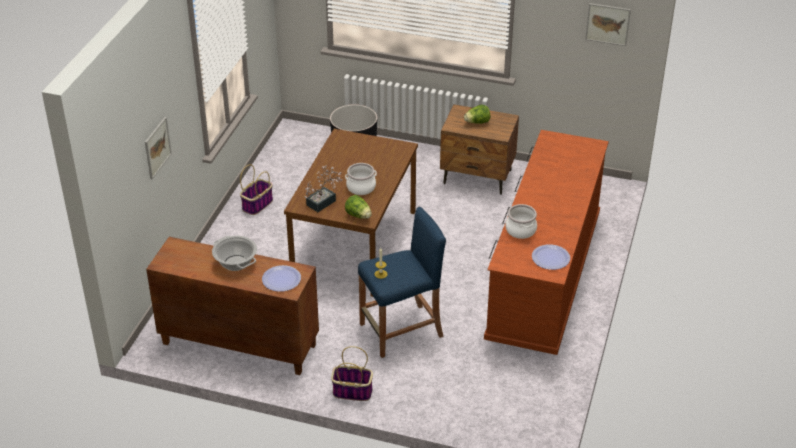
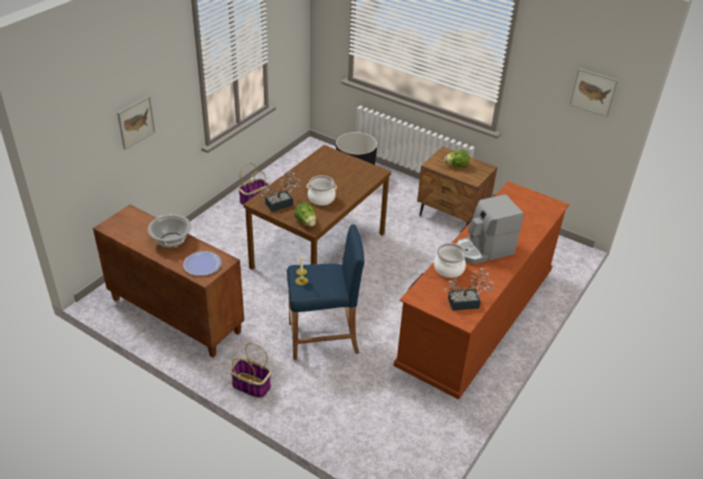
camera: 15 degrees right, 0 degrees up
plate [532,244,570,270] -> potted plant [444,268,494,311]
none -> coffee machine [456,194,524,264]

